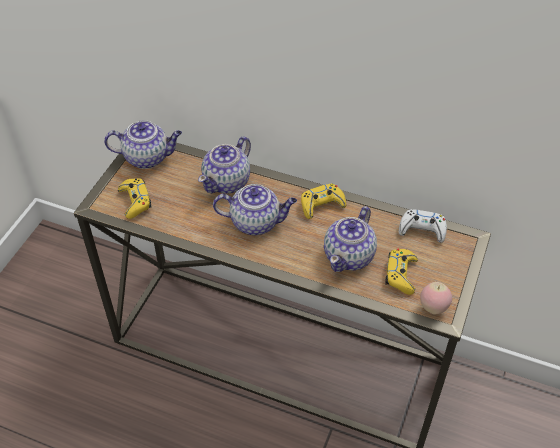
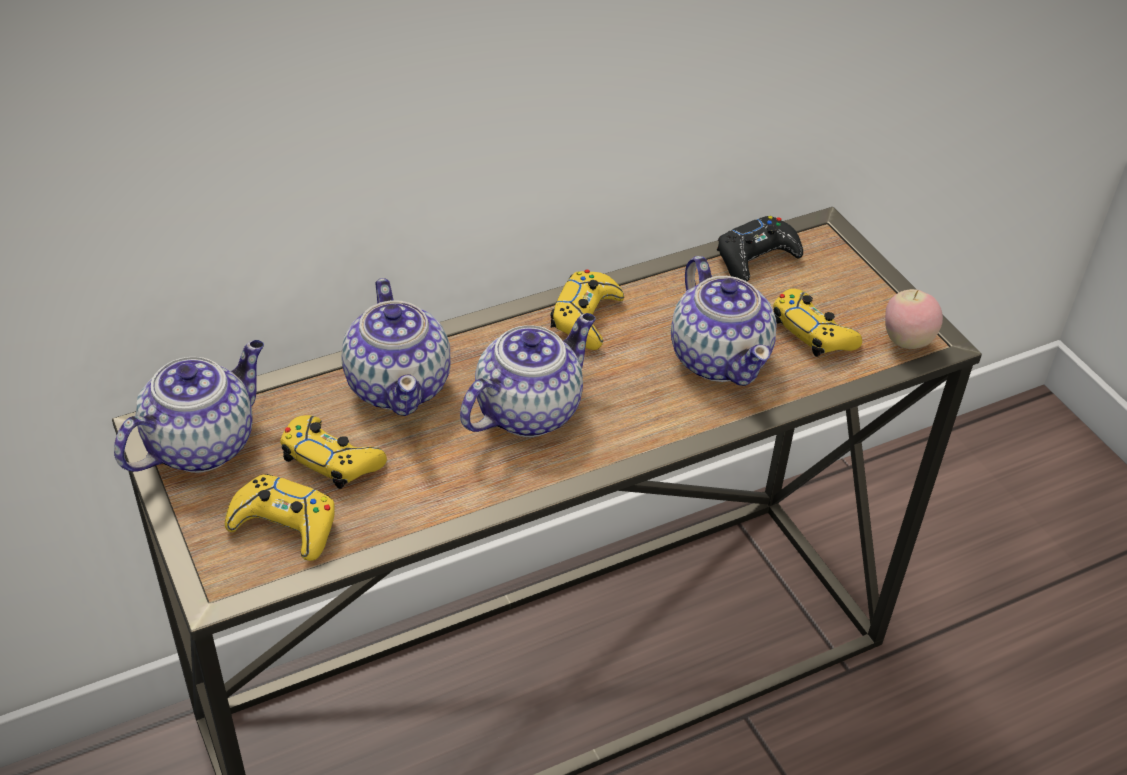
camera: 50 degrees left, 5 degrees down
white game controller [399,209,447,243] -> black game controller [717,216,803,281]
none -> yellow game controller [280,415,387,489]

